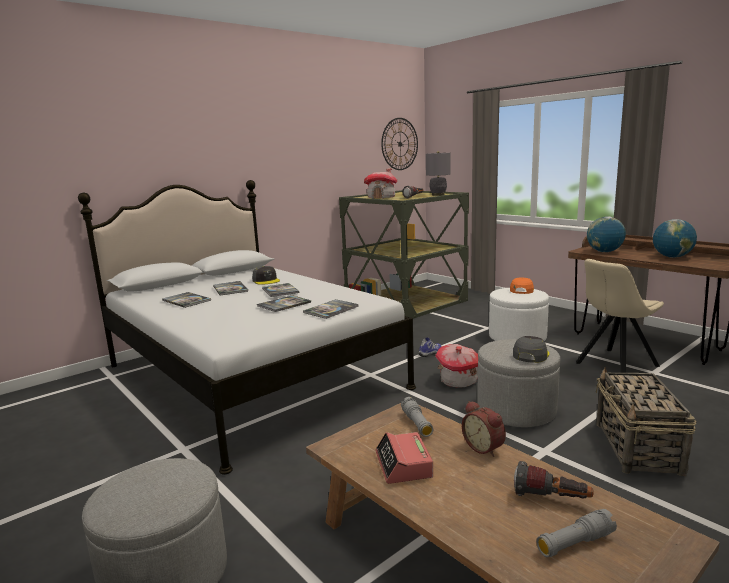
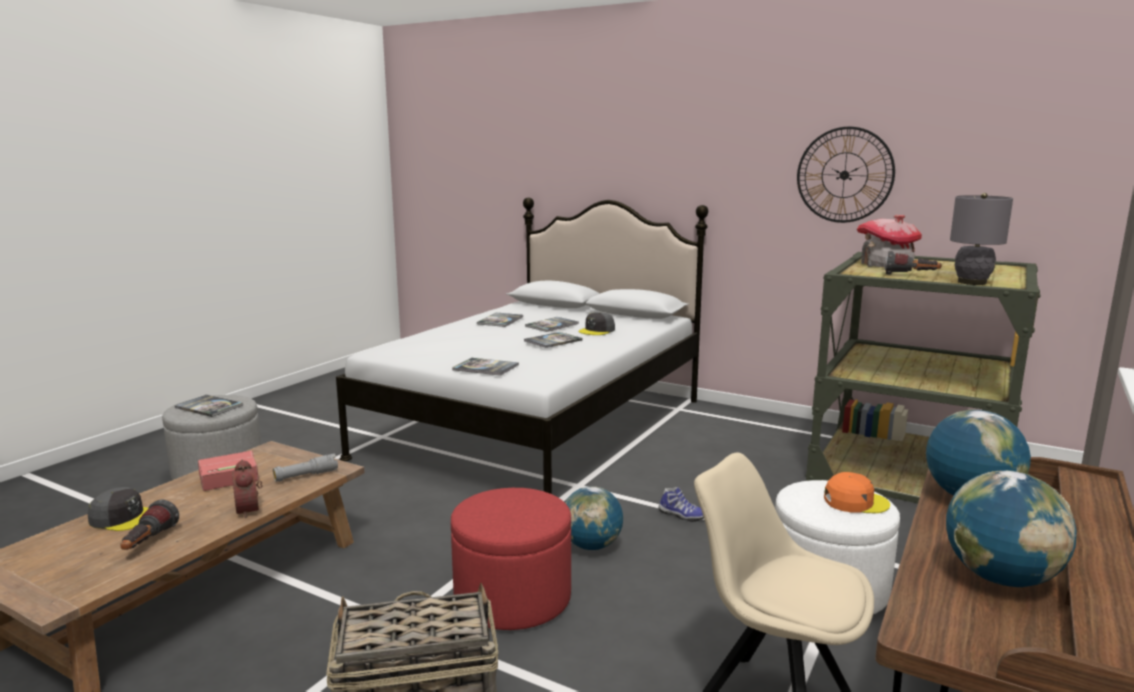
camera: 70 degrees right, 0 degrees up
book [257,295,311,312] -> book moved to [175,395,243,417]
wall clock [381,118,418,170] -> wall clock moved to [797,127,895,223]
toy house [435,344,478,387] -> globe [565,486,623,550]
alarm clock [462,401,506,457] -> alarm clock turned 60 degrees counterclockwise [232,459,263,518]
grey ottoman [477,339,560,427] -> red ottoman [451,488,571,630]
grey cap [513,336,549,363] -> grey cap moved to [88,487,148,531]
grey flashlight [536,509,617,557] -> none

